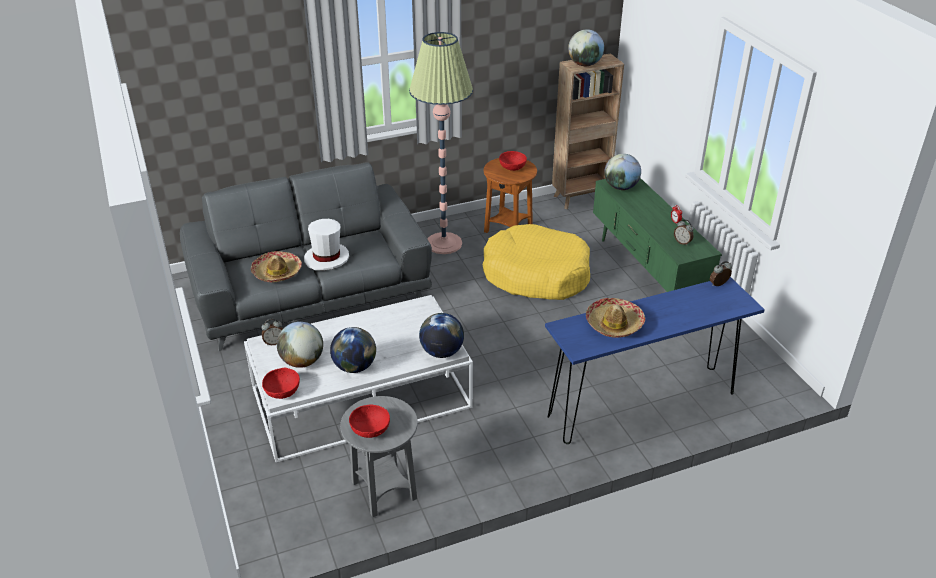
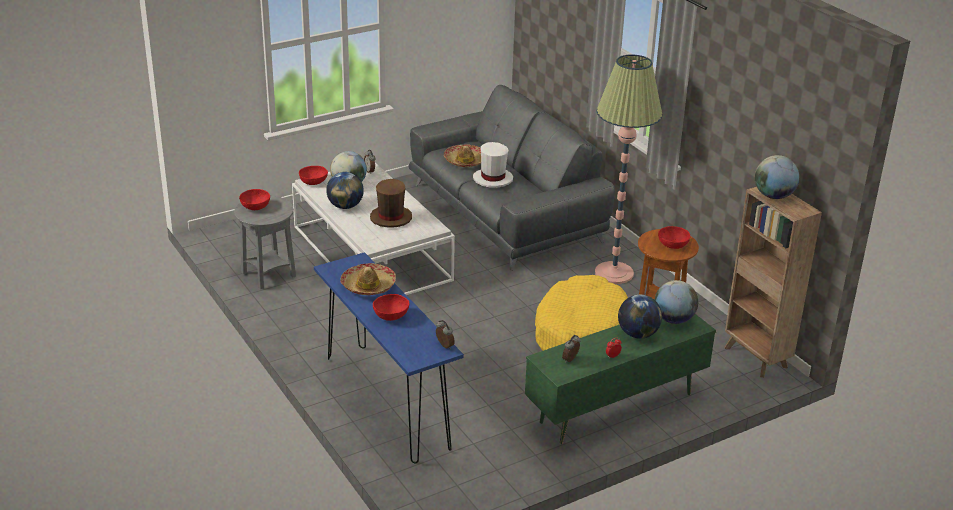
camera: 80 degrees right, 5 degrees down
globe [419,313,464,358] -> globe moved to [618,294,662,339]
none -> brown hat [370,179,412,228]
none -> red bowl [373,294,409,321]

